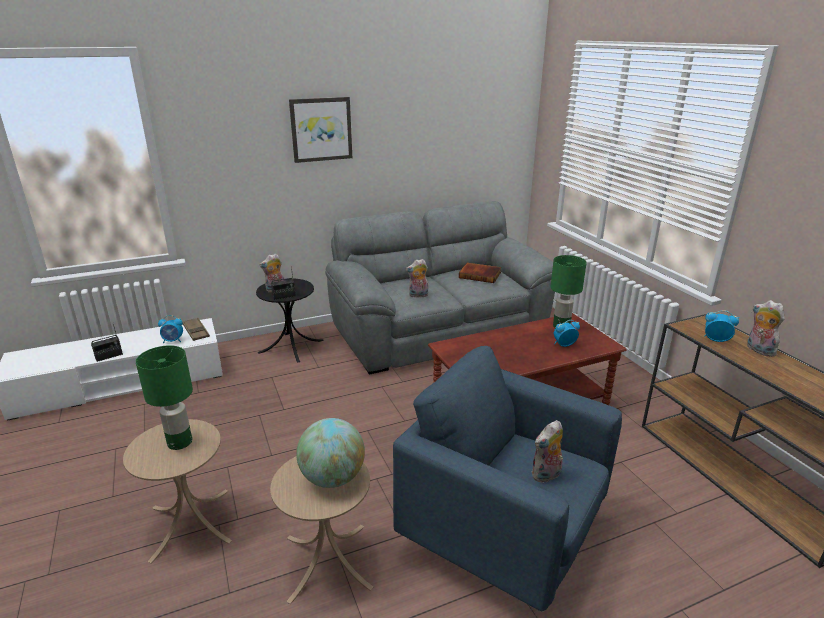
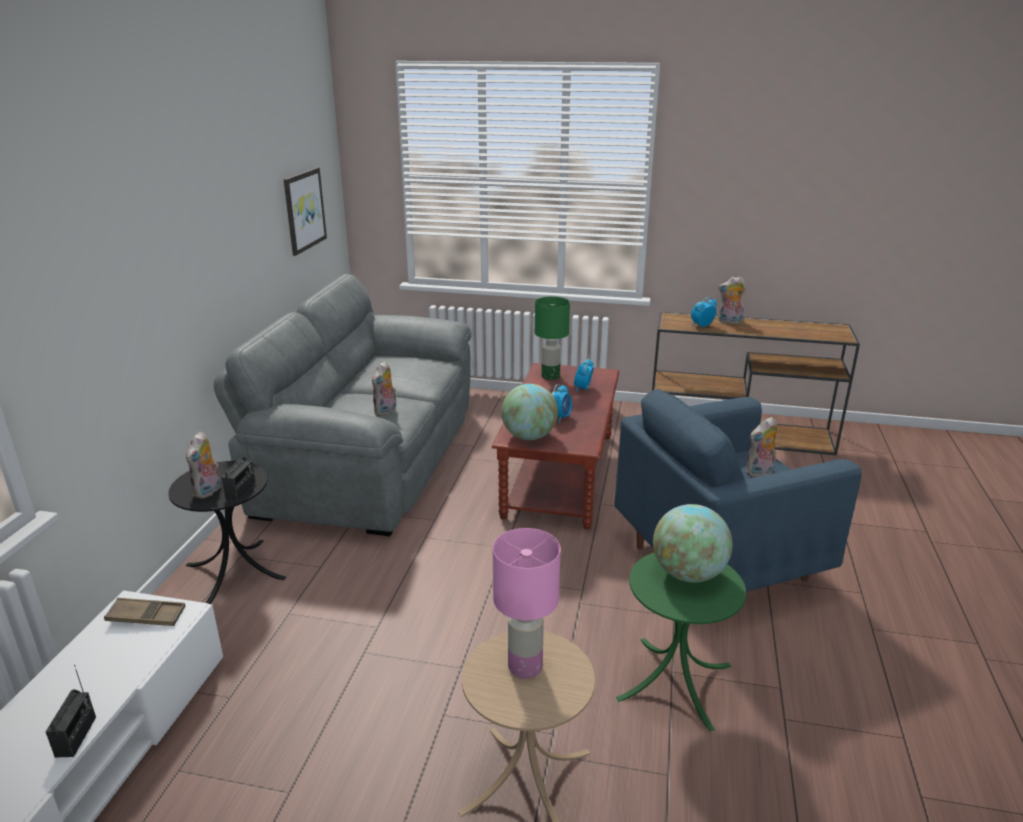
camera: 55 degrees left, 0 degrees up
green table lamp [136,345,193,450] -> pink table lamp [493,528,561,679]
alarm clock [158,315,183,343] -> alarm clock moved to [551,384,572,423]
beige side table [270,457,373,604] -> green side table [616,552,746,731]
picture [289,97,352,163] -> picture moved to [284,167,327,256]
book [459,263,501,283] -> none
plush toy [531,420,563,483] -> plush toy turned 60 degrees clockwise [746,417,777,477]
none -> globe [501,384,558,440]

